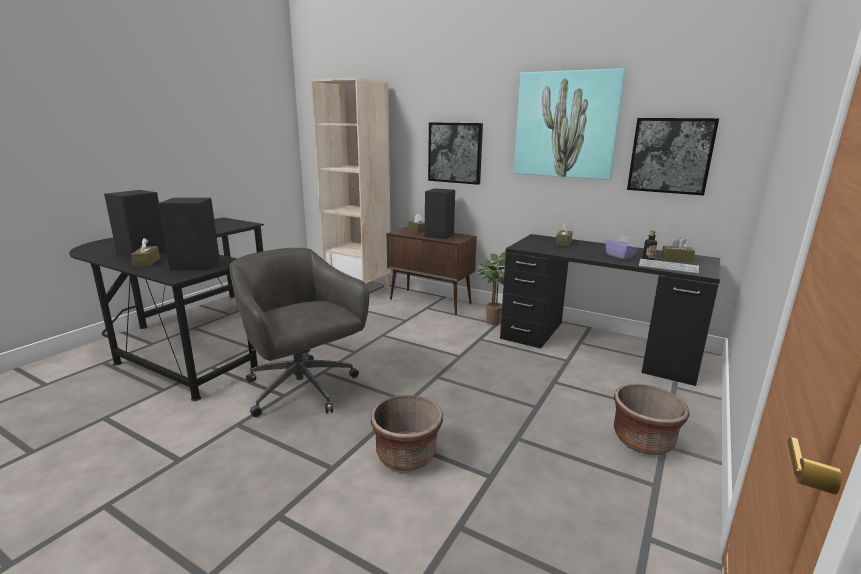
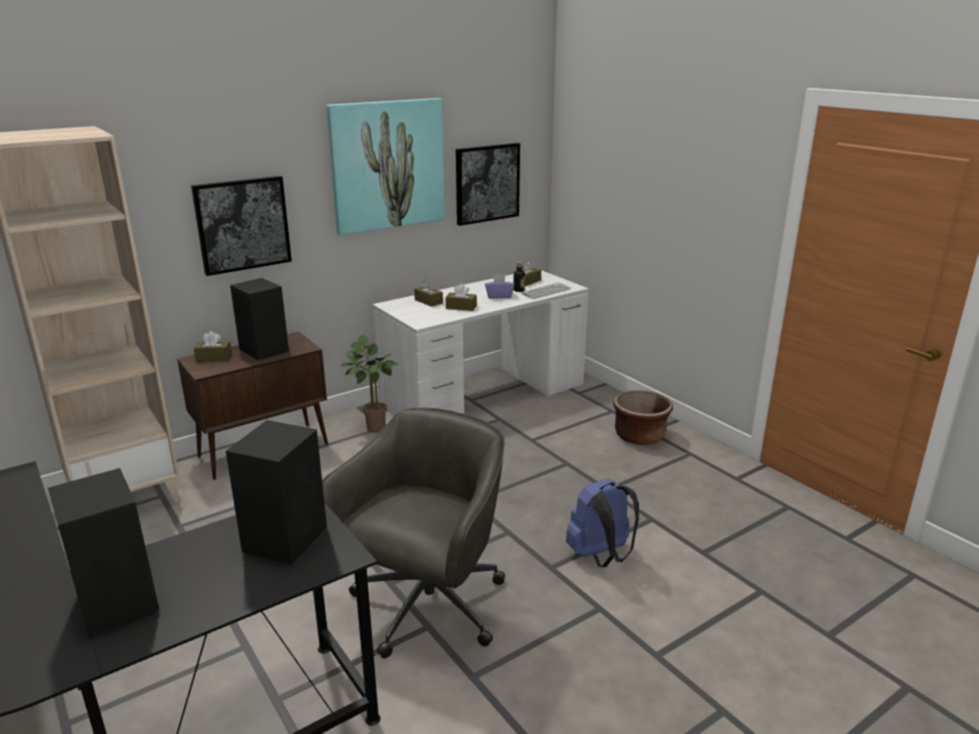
camera: 65 degrees left, 5 degrees up
brown tissue box [131,238,160,267] -> brown tissue box moved to [445,284,477,311]
grey office chair [230,248,369,417] -> grey office chair turned 135 degrees clockwise [322,407,505,658]
brown planter [371,395,443,471] -> blue backpack [566,479,639,567]
black desk [500,234,720,386] -> white desk [372,270,589,416]

